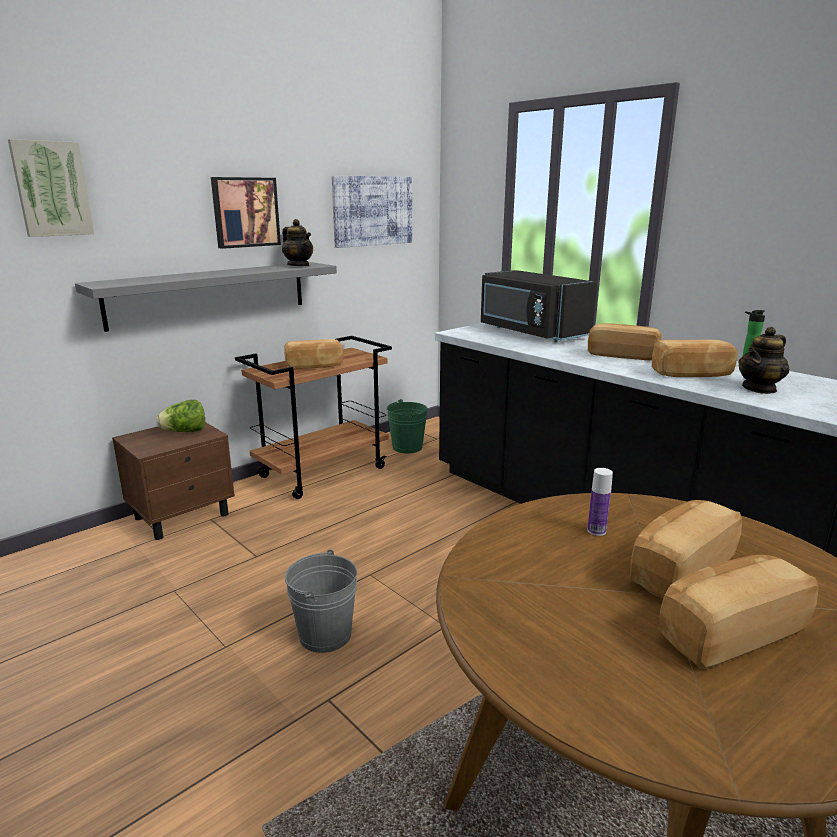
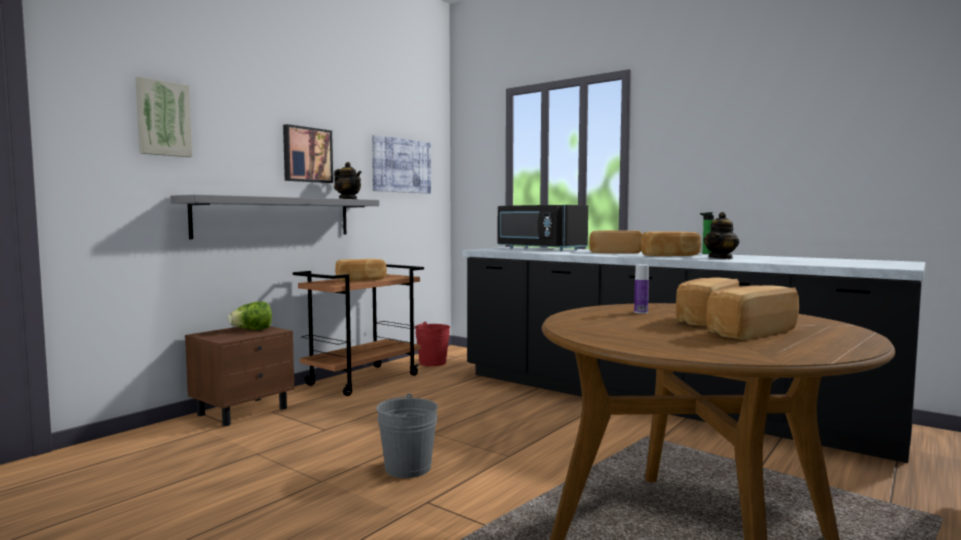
camera: 10 degrees left, 15 degrees down
green bucket [387,399,427,453] -> red bucket [415,321,450,366]

